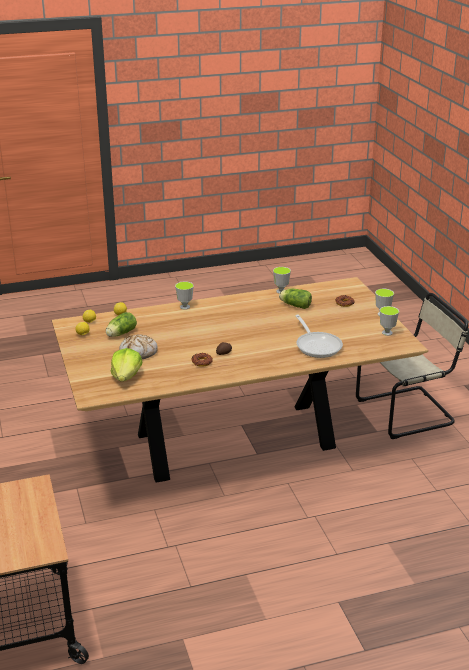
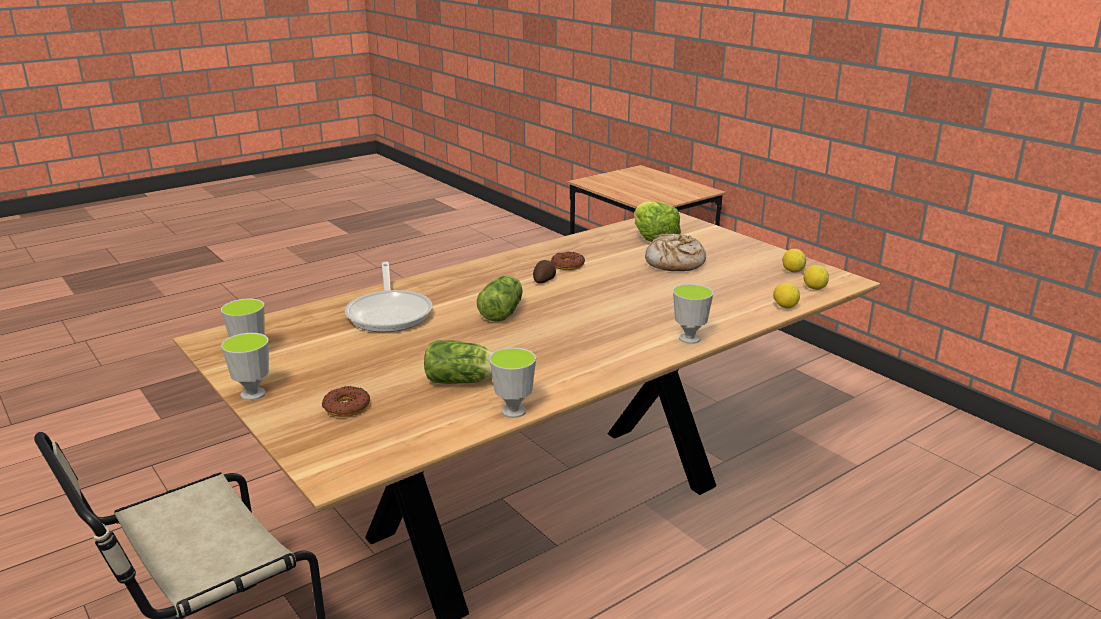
camera: 160 degrees right, 5 degrees down
lettuce [106,312,137,337] -> lettuce moved to [477,275,523,322]
frying pan [295,315,343,358] -> frying pan turned 150 degrees counterclockwise [345,262,432,332]

